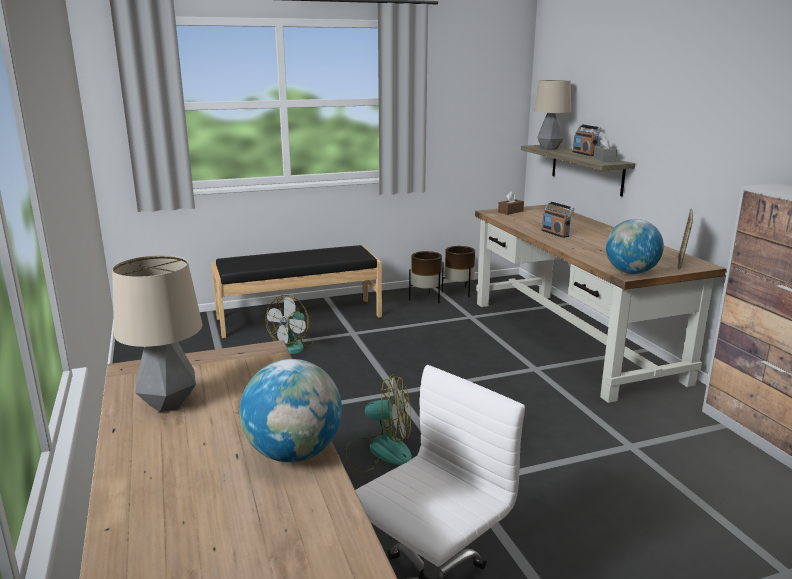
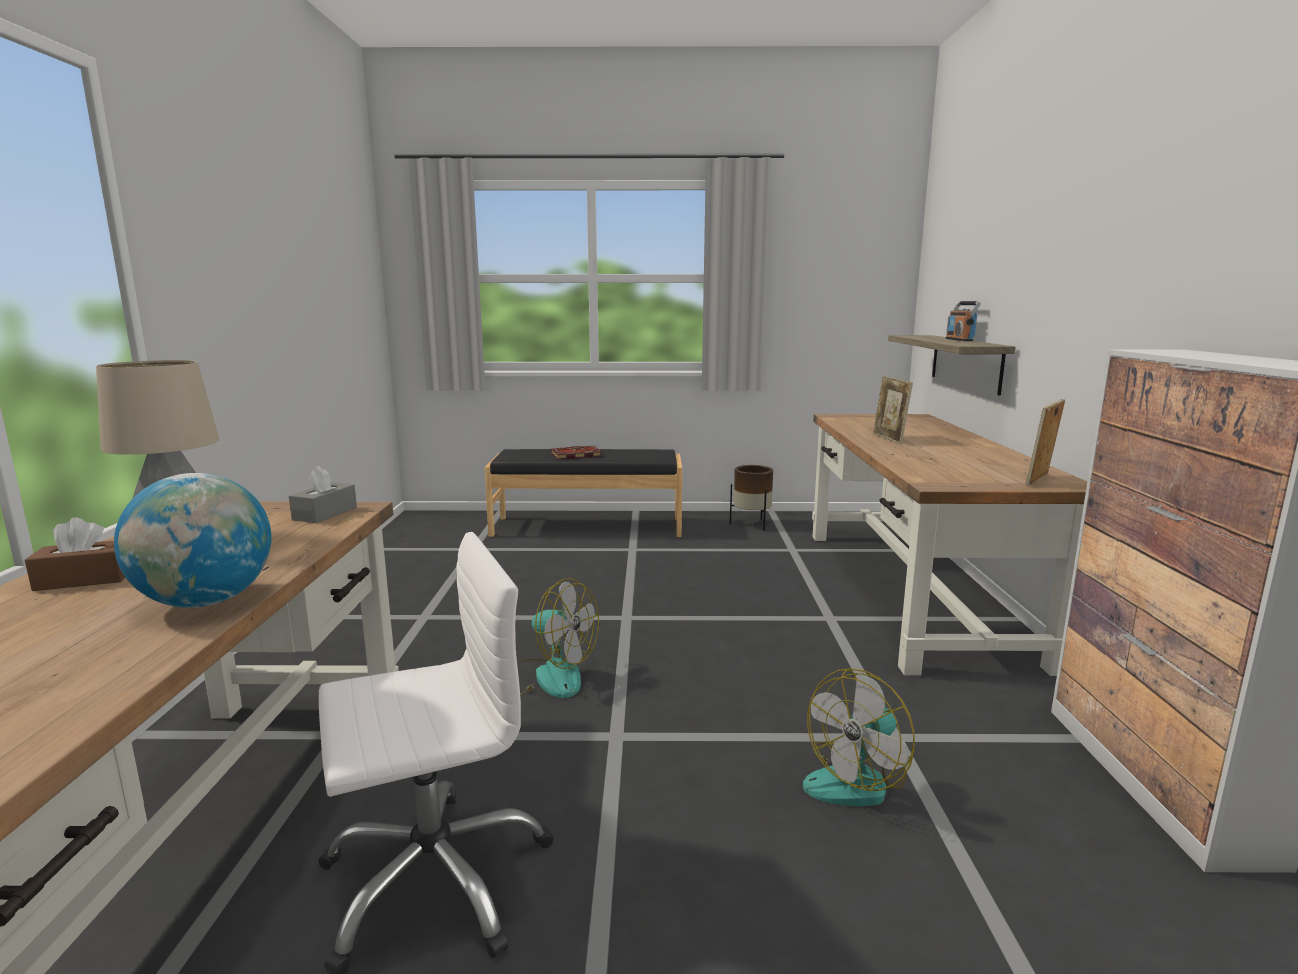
camera: 20 degrees right, 5 degrees down
fan [265,295,314,354] -> fan moved to [803,668,915,807]
brown planter [442,246,475,297] -> none
brown tissue box [498,191,524,215] -> brown tissue box moved to [25,518,125,591]
table lamp [534,80,571,150] -> none
radio [541,201,574,238] -> picture frame [873,376,913,444]
grey tissue box [594,136,617,162] -> grey tissue box moved to [289,466,357,523]
globe [606,219,664,274] -> none
none -> book [550,446,602,459]

